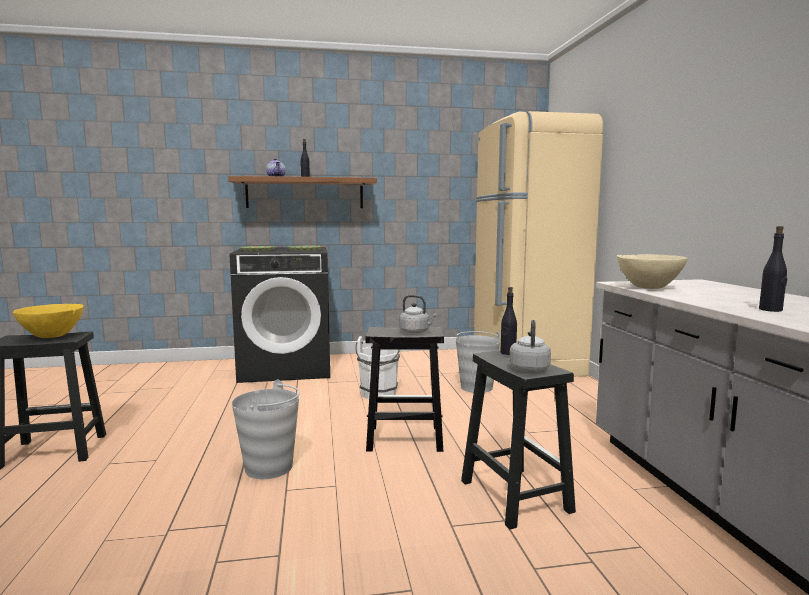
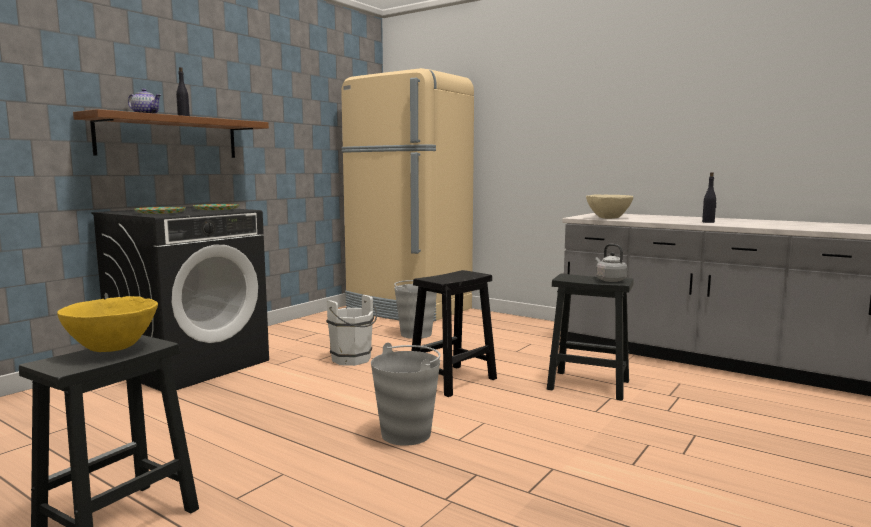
camera: 45 degrees left, 0 degrees up
grey kettle [399,295,437,333] -> none
black bottle [500,287,517,355] -> none

